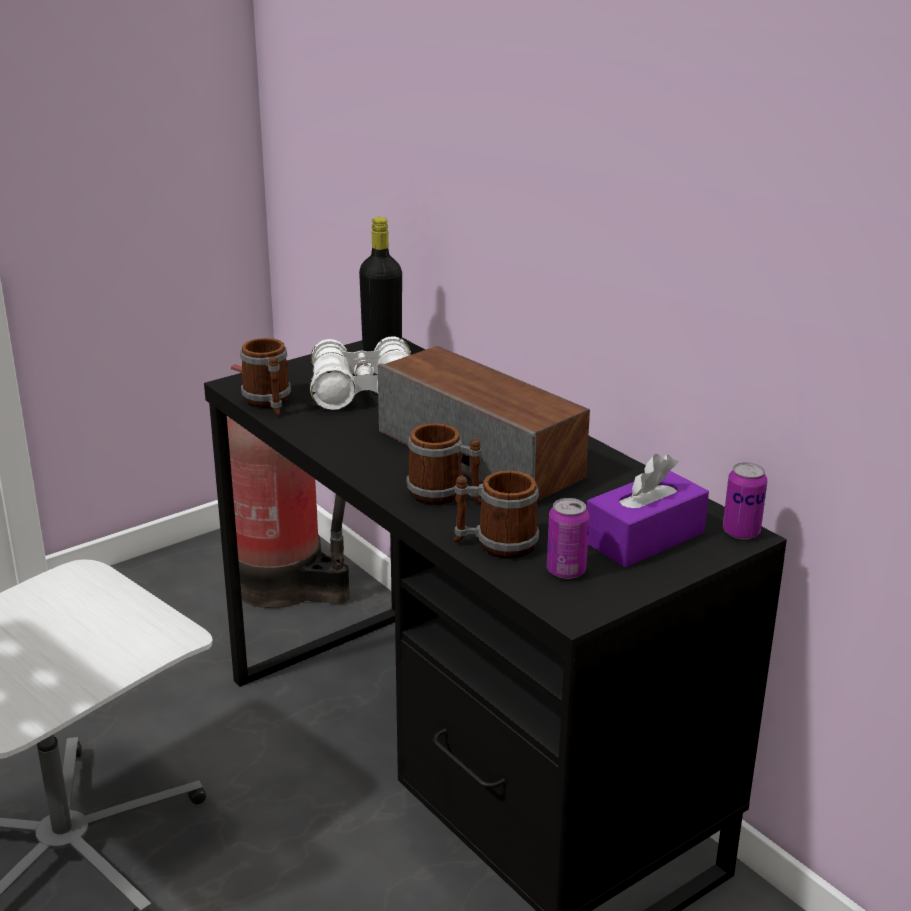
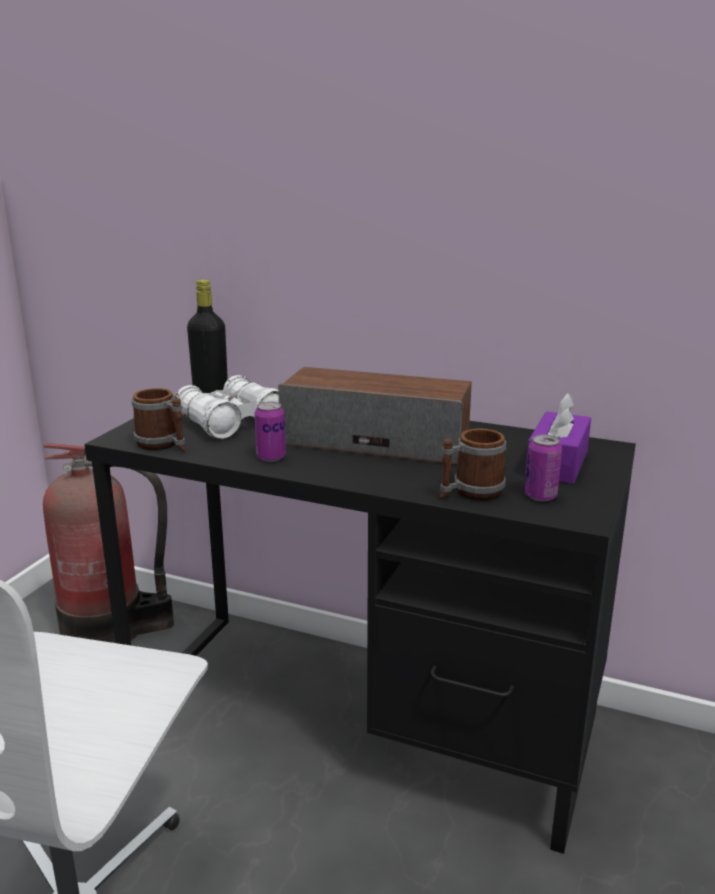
camera: 30 degrees left, 5 degrees down
mug [407,423,482,505] -> none
can [723,462,767,540] -> can moved to [254,402,286,462]

